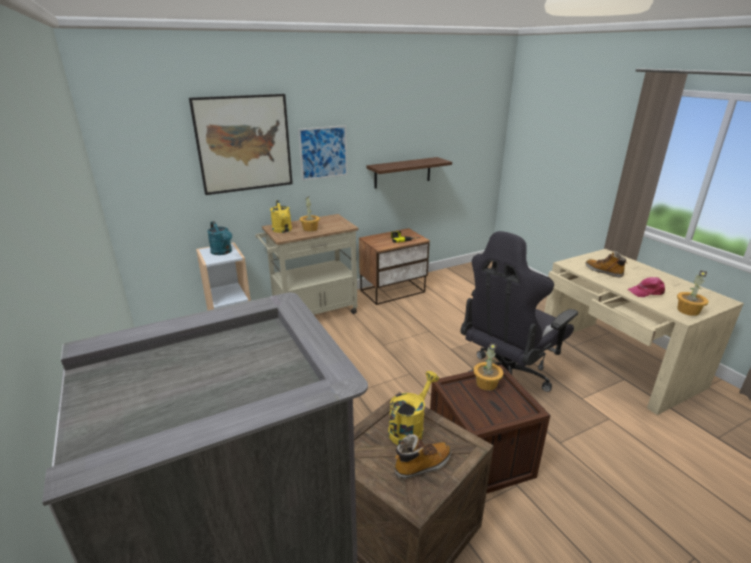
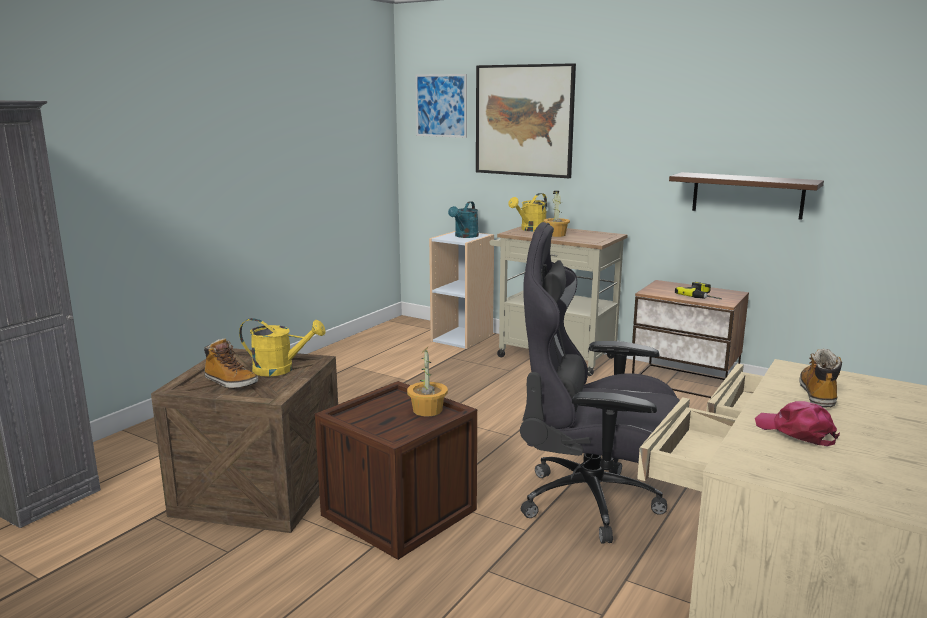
camera: 60 degrees right, 10 degrees down
picture [298,125,347,181] -> picture moved to [415,74,467,138]
potted plant [677,270,709,316] -> none

